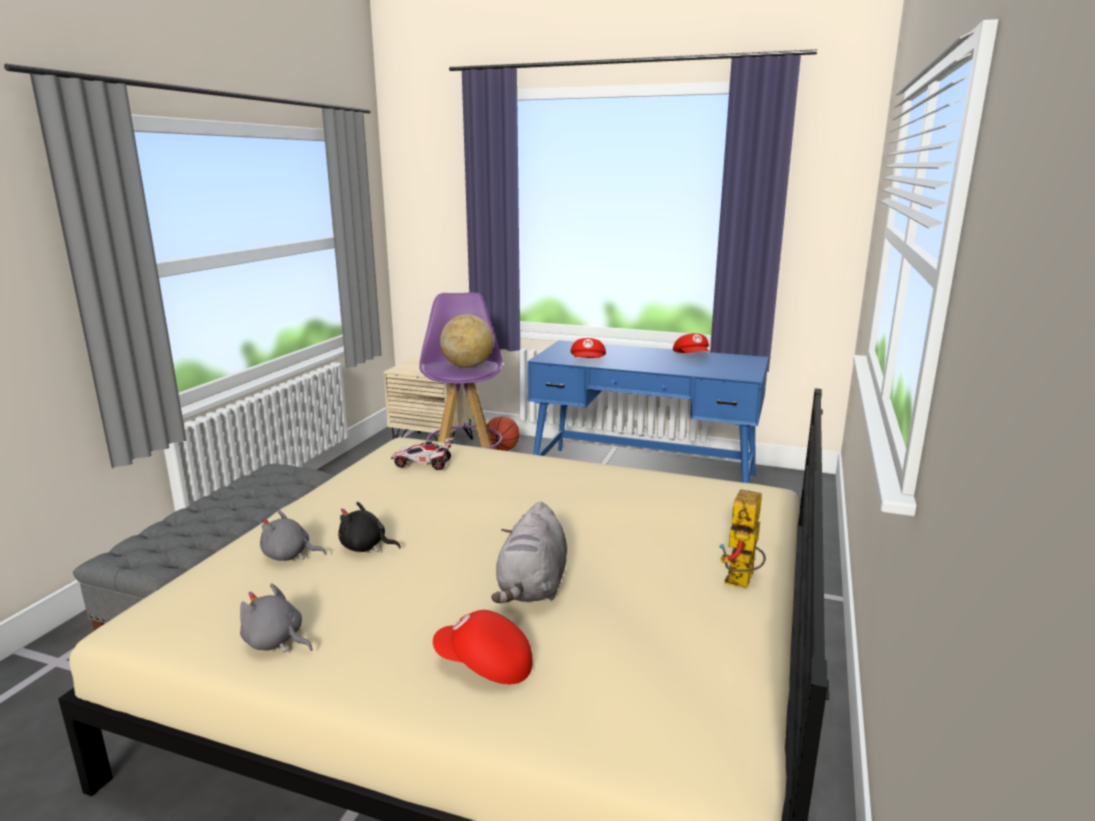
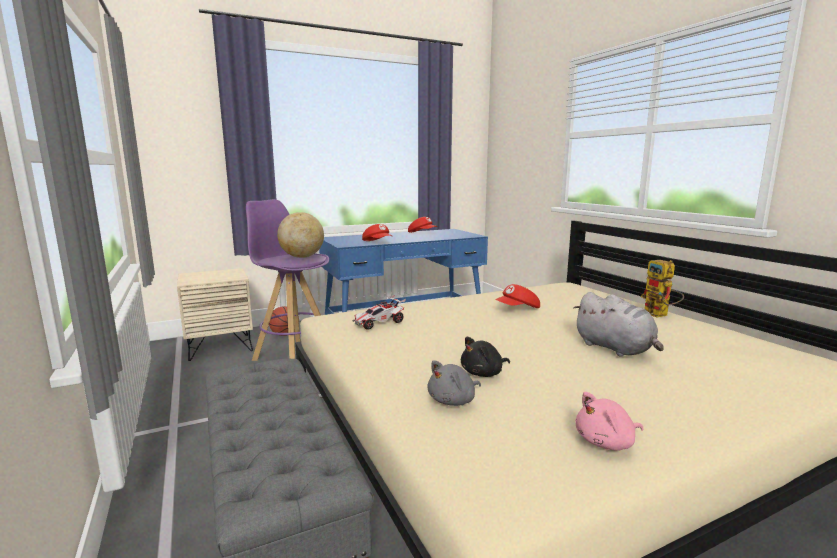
camera: 45 degrees left, 5 degrees down
grey plush toy [240,583,313,652] -> pink plush toy [576,392,644,451]
red cap [433,610,532,684] -> red cap moved to [495,284,540,308]

